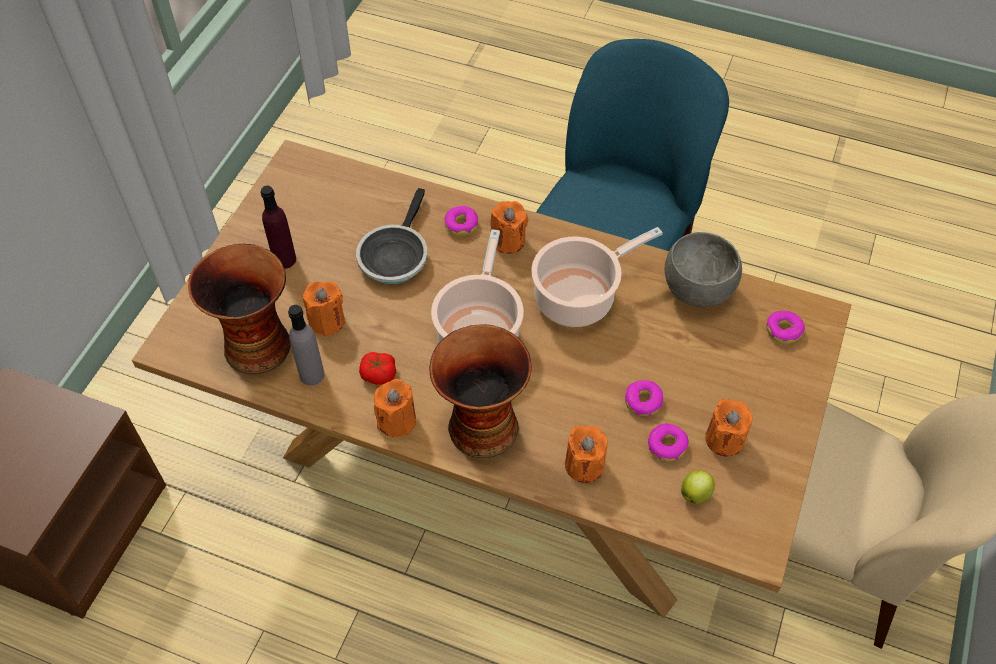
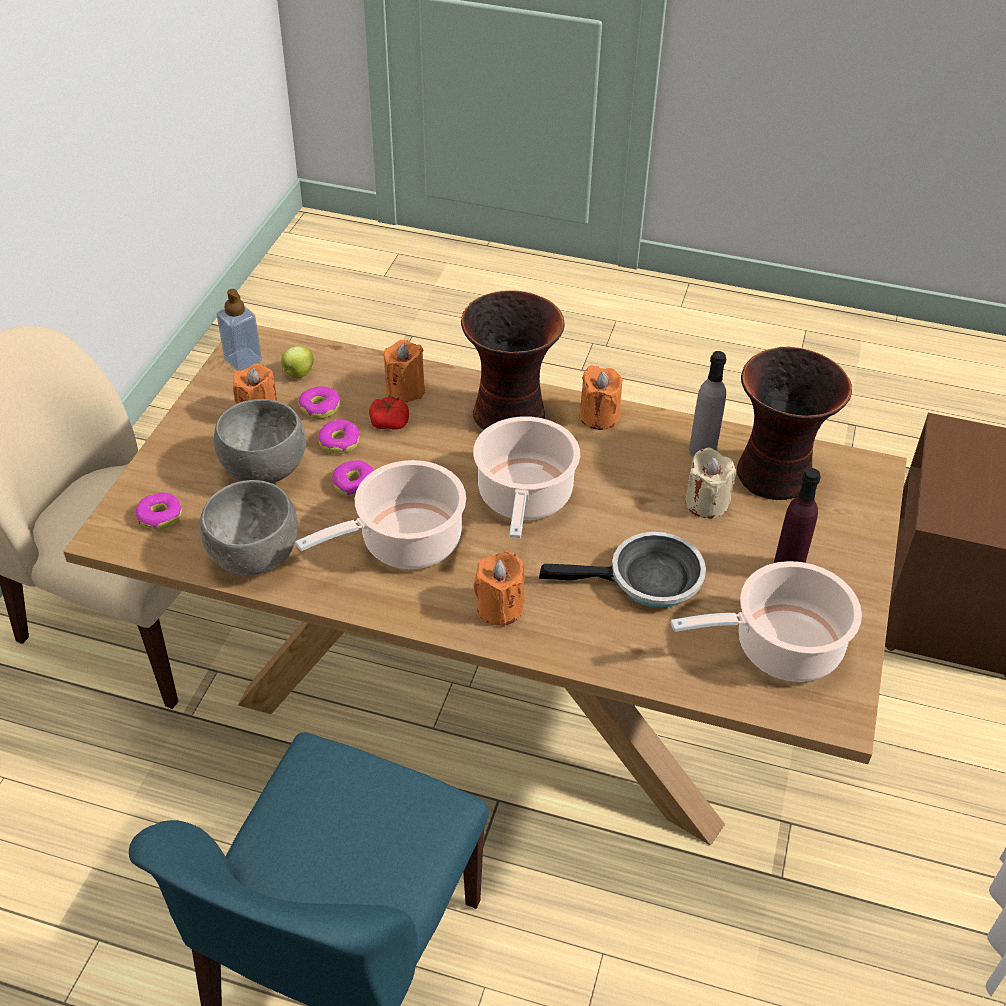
camera: 175 degrees right, 10 degrees down
orange candle [302,282,345,336] -> beige candle [685,447,736,518]
frying pan [356,188,428,284] -> frying pan turned 75 degrees clockwise [539,532,706,608]
tomato [359,352,396,385] -> tomato moved to [369,397,409,430]
donut [444,206,478,236] -> donut moved to [332,460,374,497]
none -> grey bowl [214,399,306,483]
none -> soap dispenser [216,289,262,370]
none -> cooking pot [670,561,862,682]

